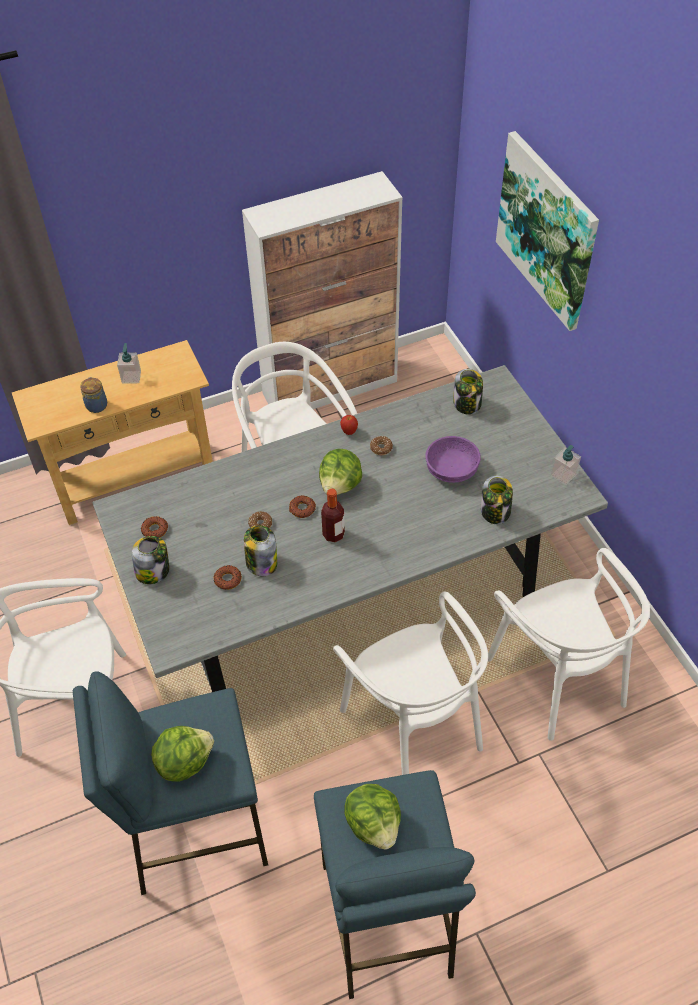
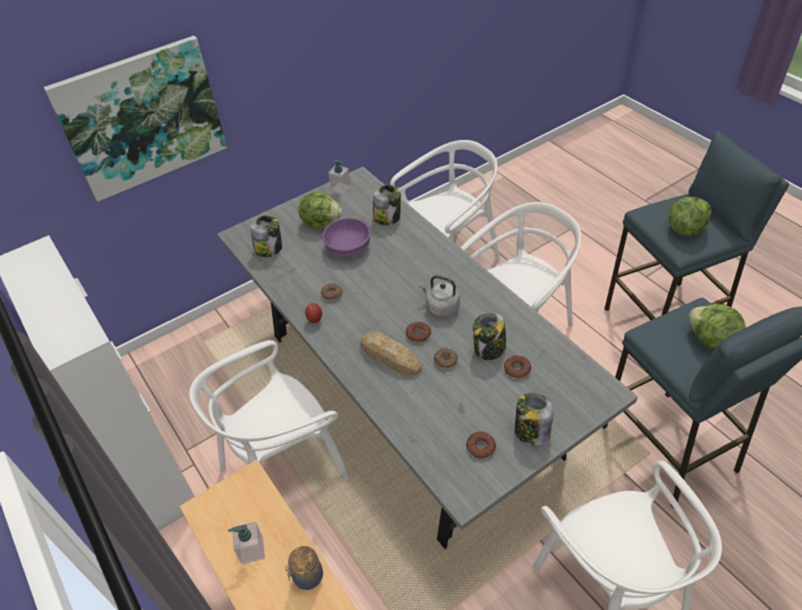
camera: 100 degrees left, 5 degrees down
lettuce [319,449,362,495] -> lettuce moved to [298,191,342,228]
bottle [321,488,345,542] -> grey kettle [419,275,460,317]
none -> bread [360,332,421,375]

